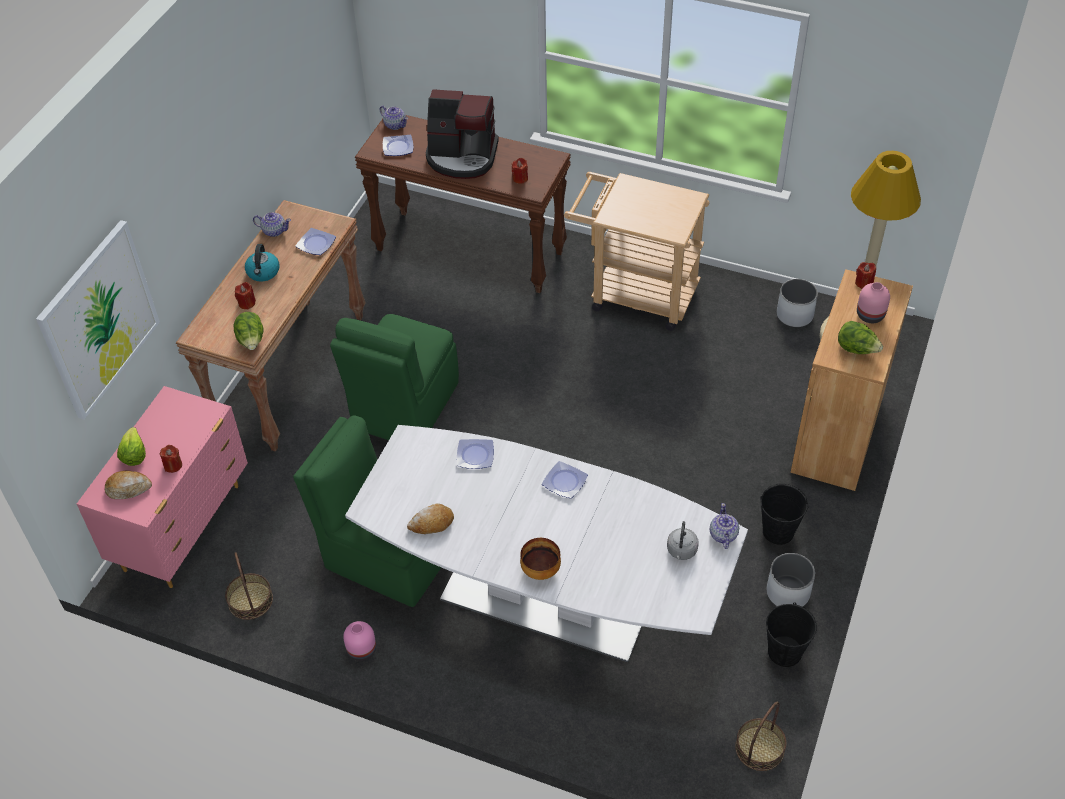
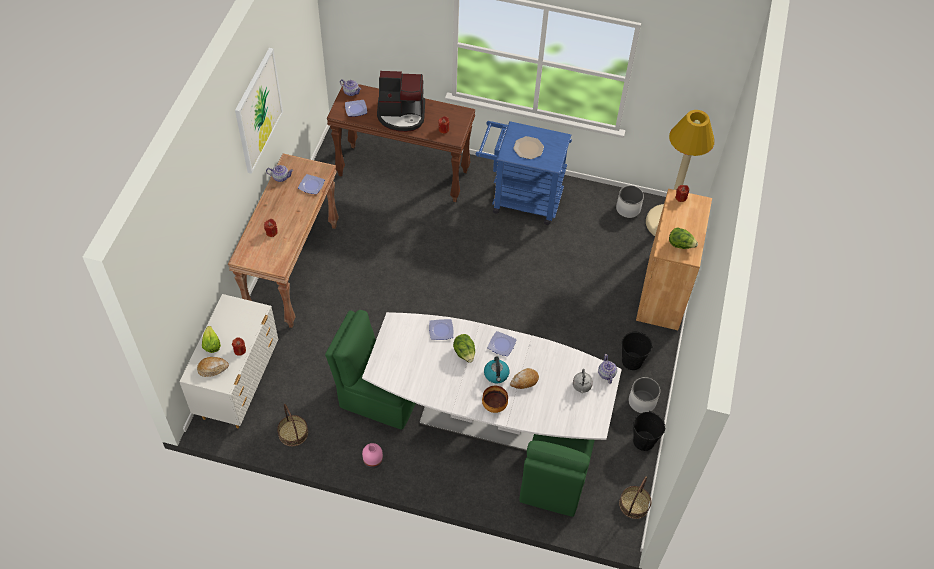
camera: 10 degrees left, 5 degrees up
picture [36,220,160,420] -> picture moved to [235,48,283,174]
pink dresser [77,386,248,588] -> white dresser [179,294,278,429]
lettuce [234,312,263,350] -> lettuce moved to [453,334,475,363]
kettle [245,244,279,282] -> kettle moved to [484,356,509,383]
green chair [330,314,459,440] -> green chair moved to [519,434,595,517]
bread [407,504,454,534] -> bread moved to [510,368,539,389]
beige cart [564,172,709,331] -> blue cart [476,121,572,225]
pink vase [857,282,890,323] -> none
none -> plate [513,136,544,159]

